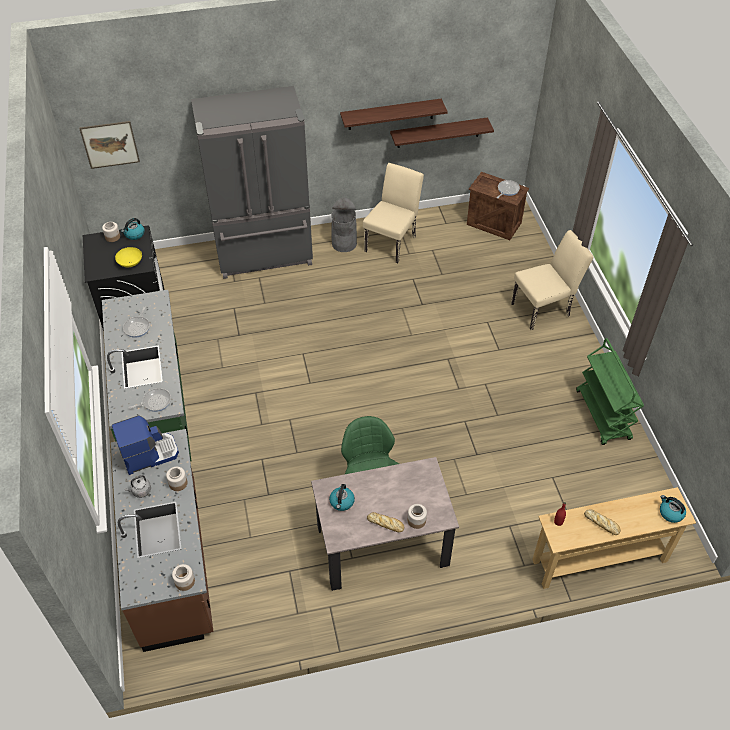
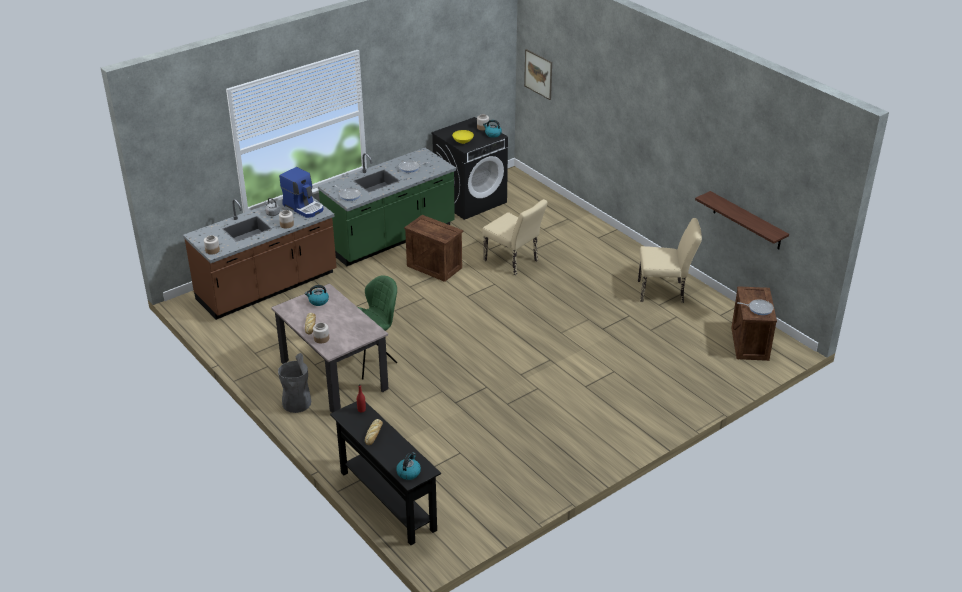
camera: 65 degrees right, 15 degrees down
grey fridge [191,86,313,279] -> none
grey trash can [331,198,357,252] -> grey trash can moved to [278,353,311,413]
shelf [340,99,448,130] -> none
beige chair [511,230,594,330] -> beige chair moved to [482,199,548,275]
beige console table [532,487,696,589] -> black console table [330,401,441,545]
green cart [576,338,644,445] -> none
none -> crate [404,215,463,282]

